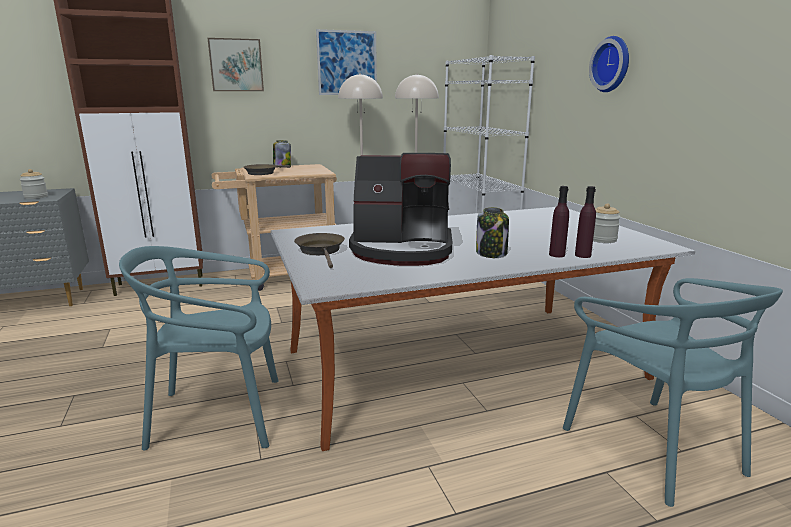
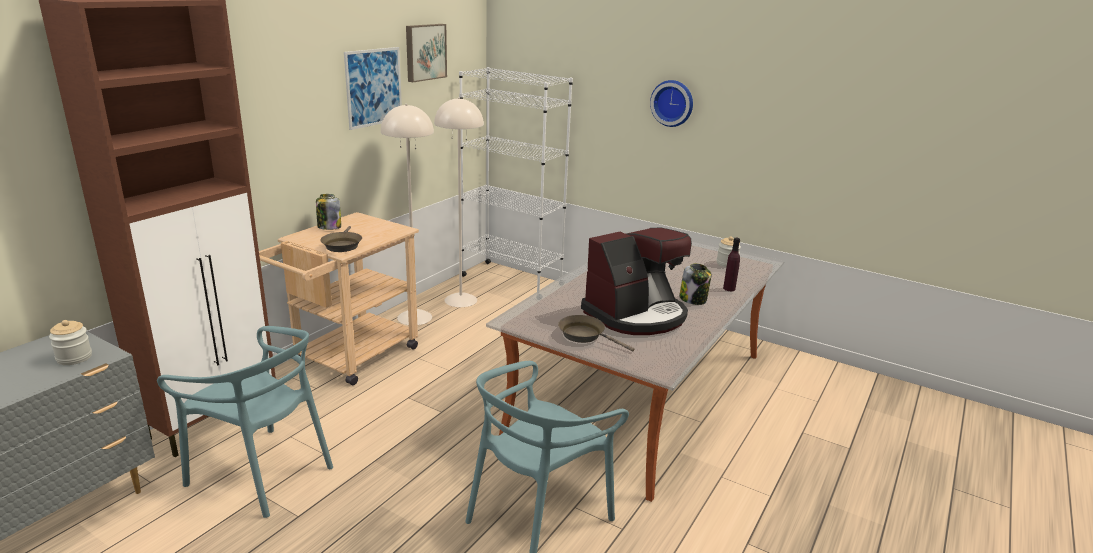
camera: 40 degrees left, 5 degrees up
picture [208,38,264,91] -> picture moved to [406,24,447,82]
turquoise chair [563,278,783,507] -> turquoise chair moved to [157,326,333,518]
purple bottle [575,186,596,258] -> none

